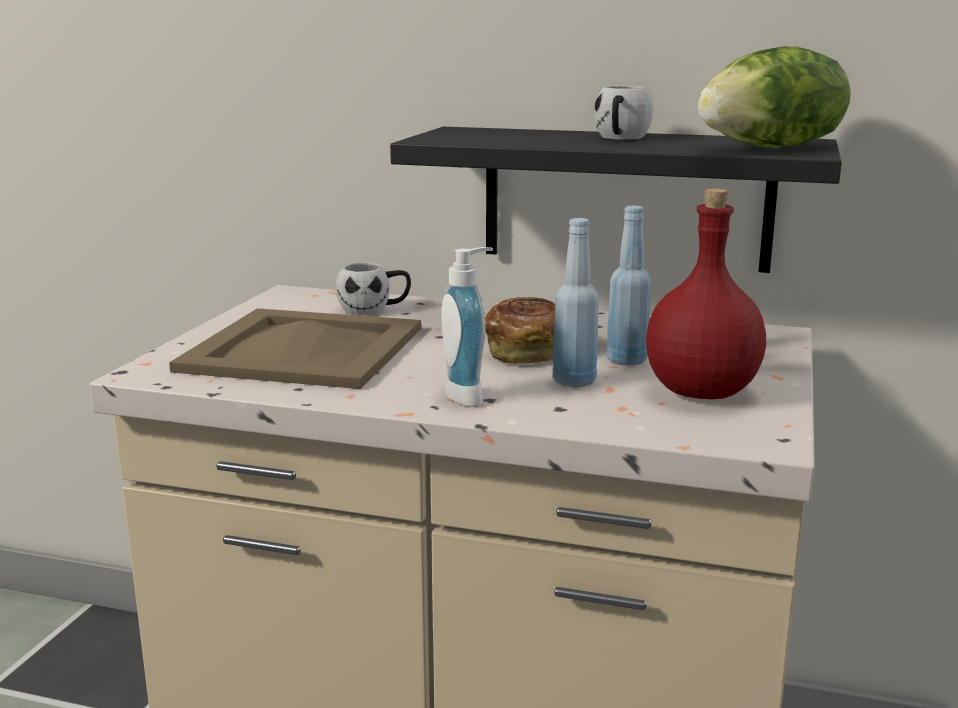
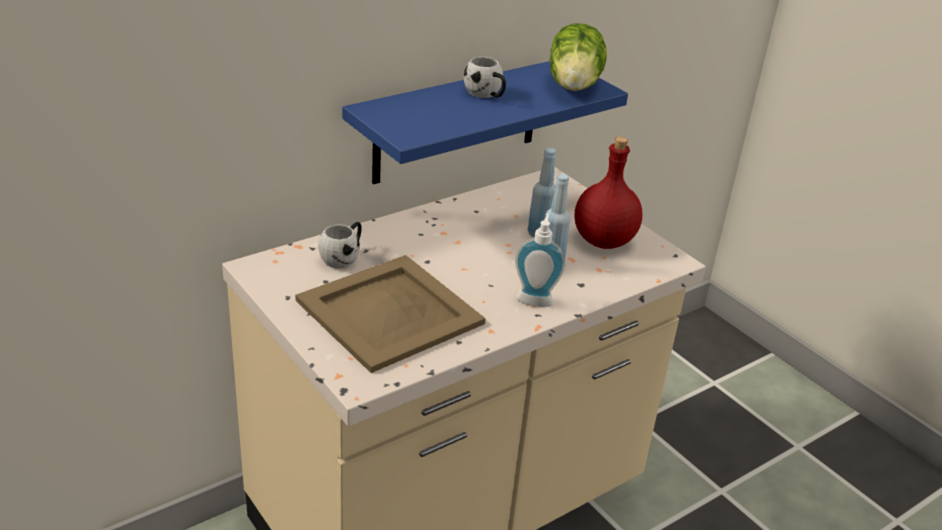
camera: 55 degrees left, 15 degrees up
black shelf [390,127,842,273] -> blue shelf [342,61,628,184]
bread [485,297,555,364] -> none

